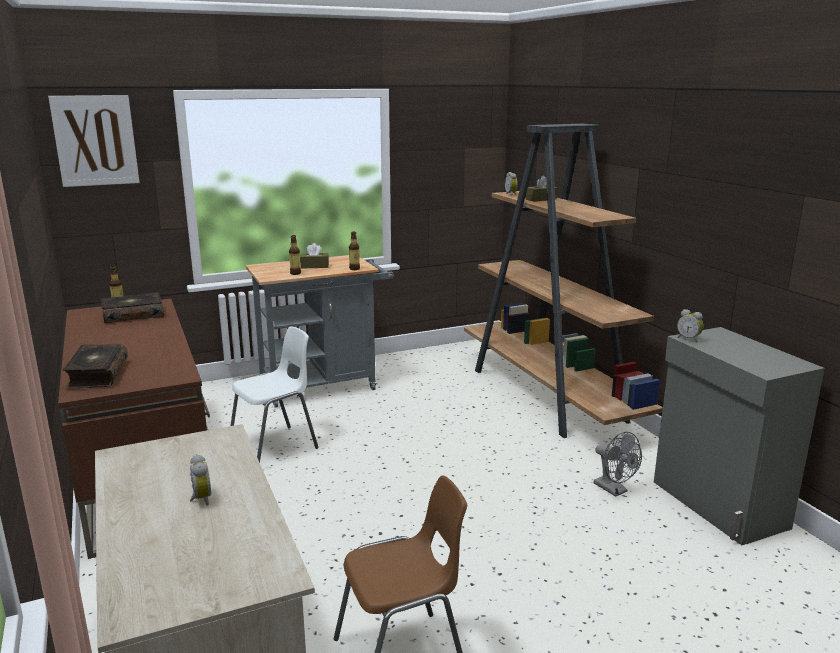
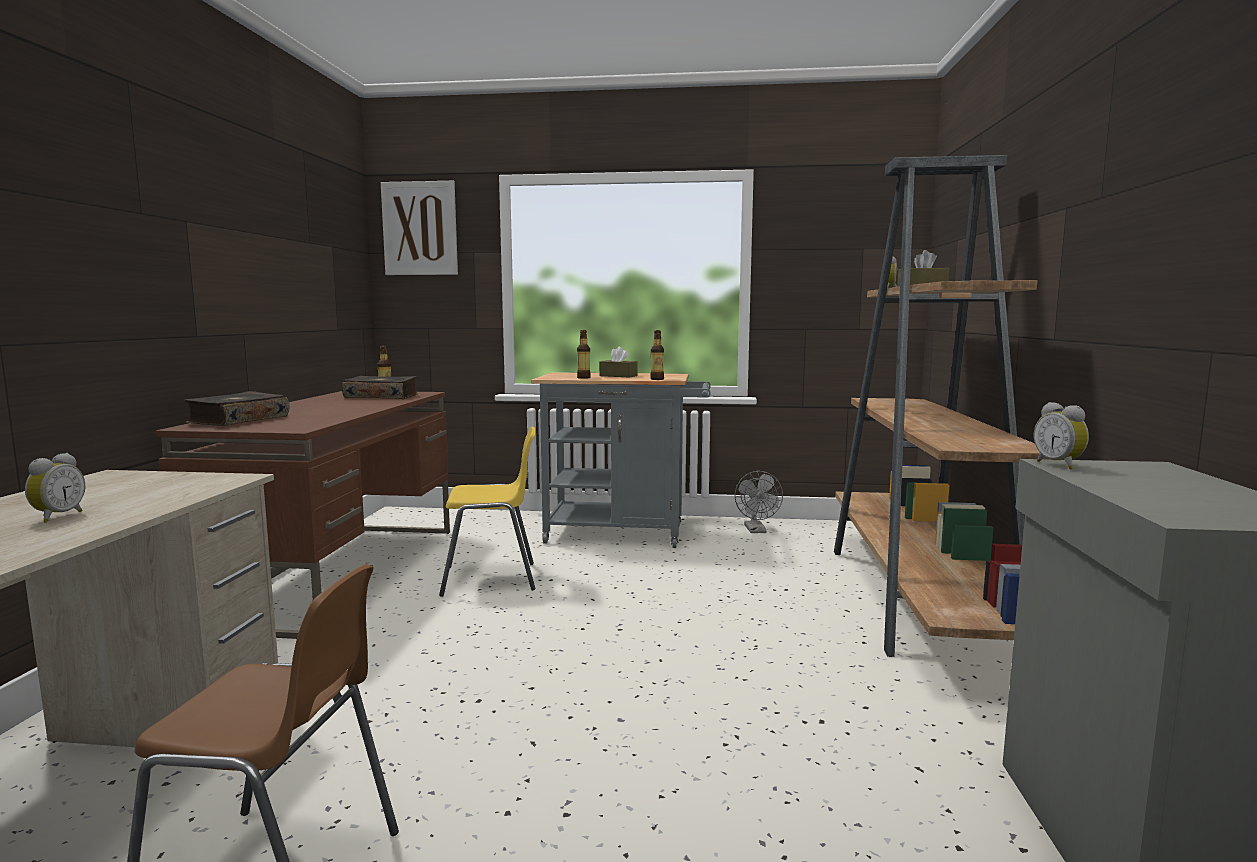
camera: 30 degrees right, 10 degrees down
white chair [230,326,319,463] -> yellow chair [439,427,535,597]
grey fan [594,432,642,497] -> grey fan moved to [735,471,783,533]

